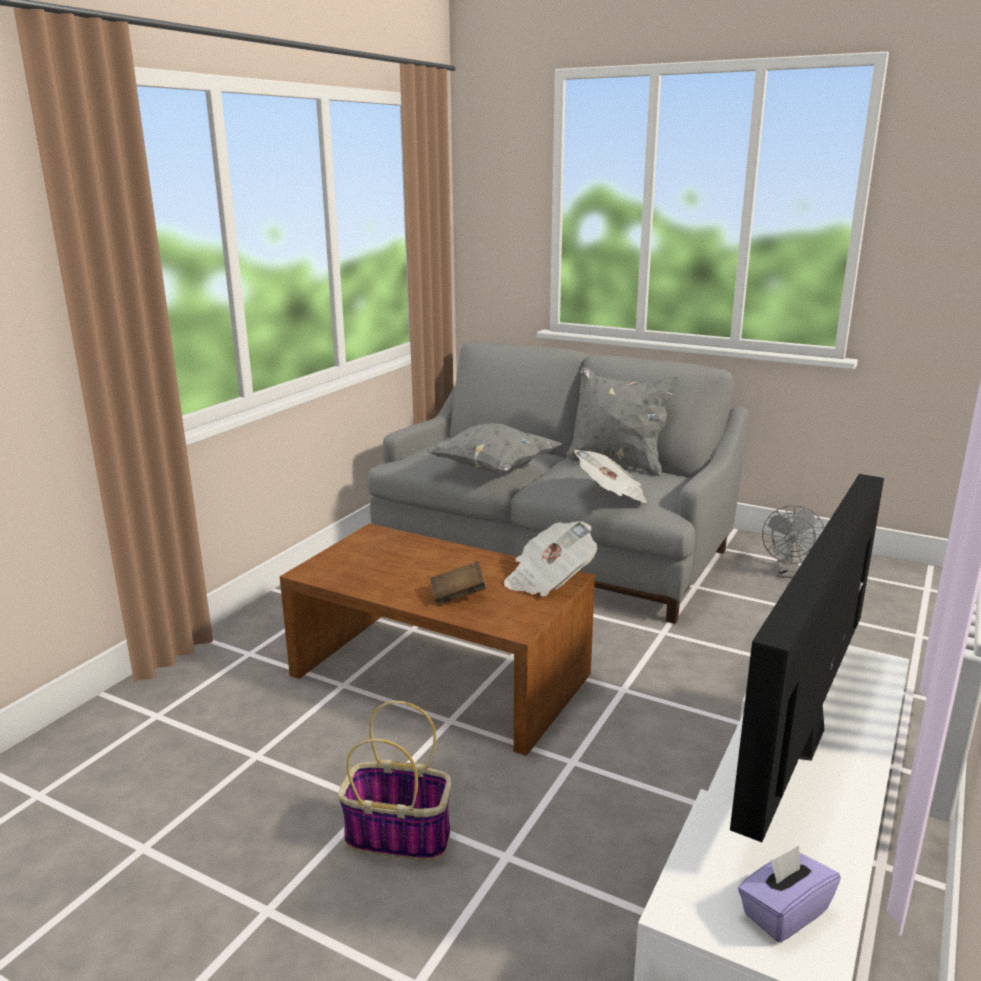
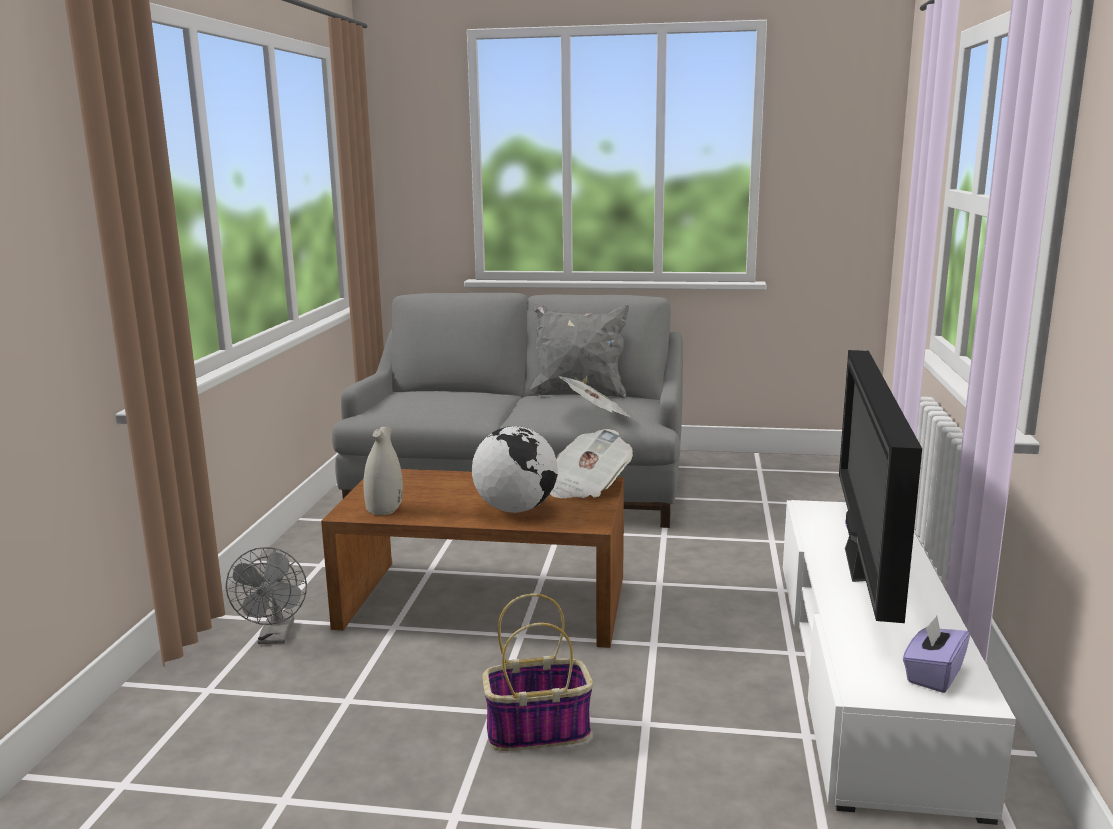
camera: 20 degrees left, 5 degrees down
grey pillow [425,423,562,474] -> none
brown book [430,561,487,605] -> globe [472,426,558,513]
grey fan [762,505,824,578] -> grey fan moved to [226,547,307,644]
none -> white vase [363,427,403,515]

